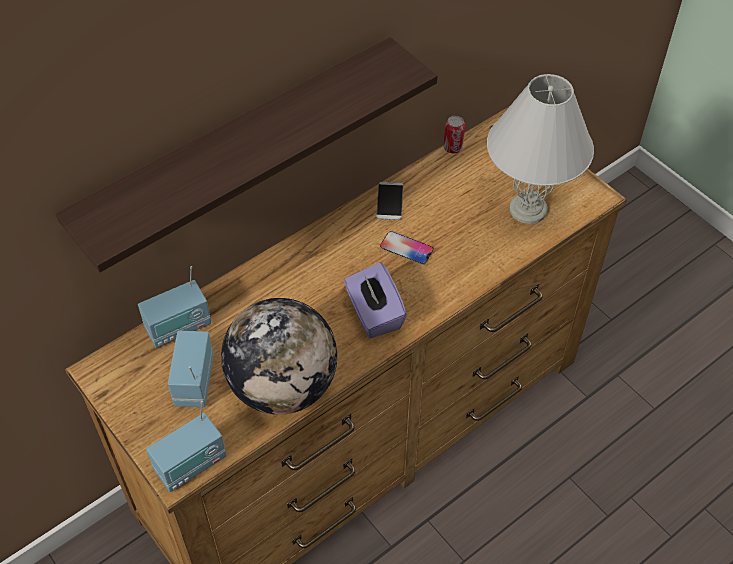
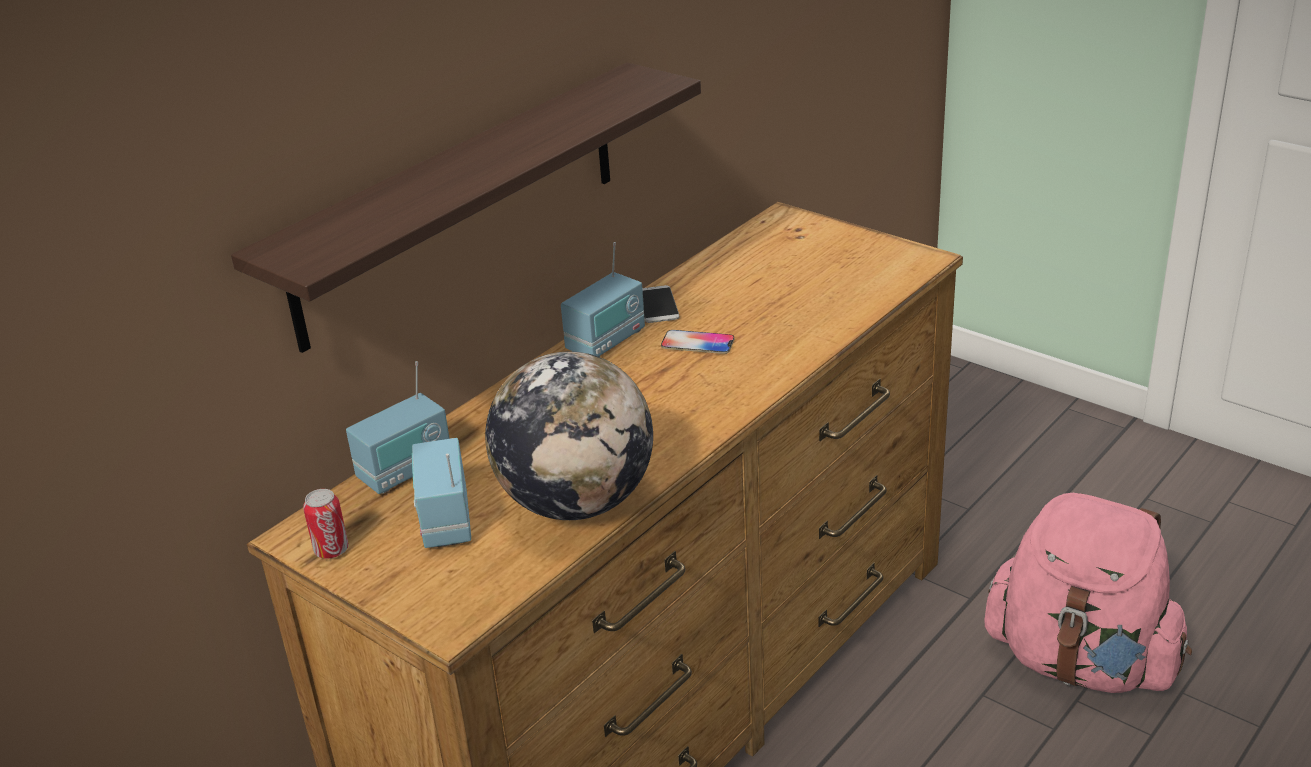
camera: 10 degrees left, 20 degrees down
radio [146,401,226,492] -> radio moved to [561,242,645,357]
purple tissue box [344,262,407,338] -> none
can [444,115,465,154] -> can moved to [303,489,349,558]
white table lamp [487,74,594,224] -> none
none -> pink backpack [984,493,1192,693]

